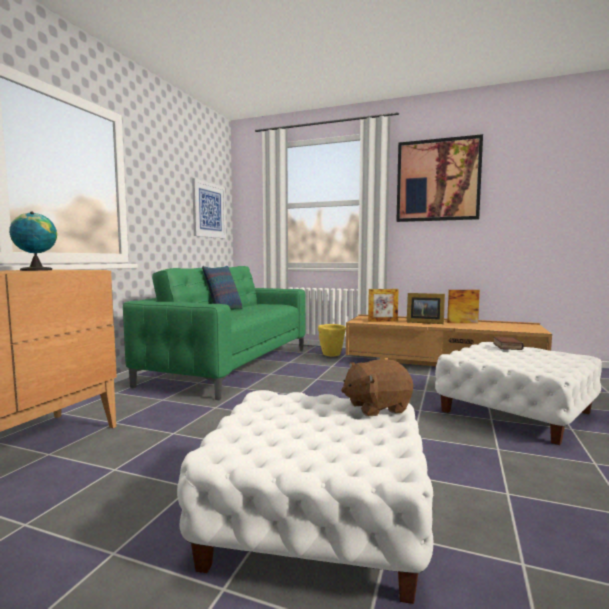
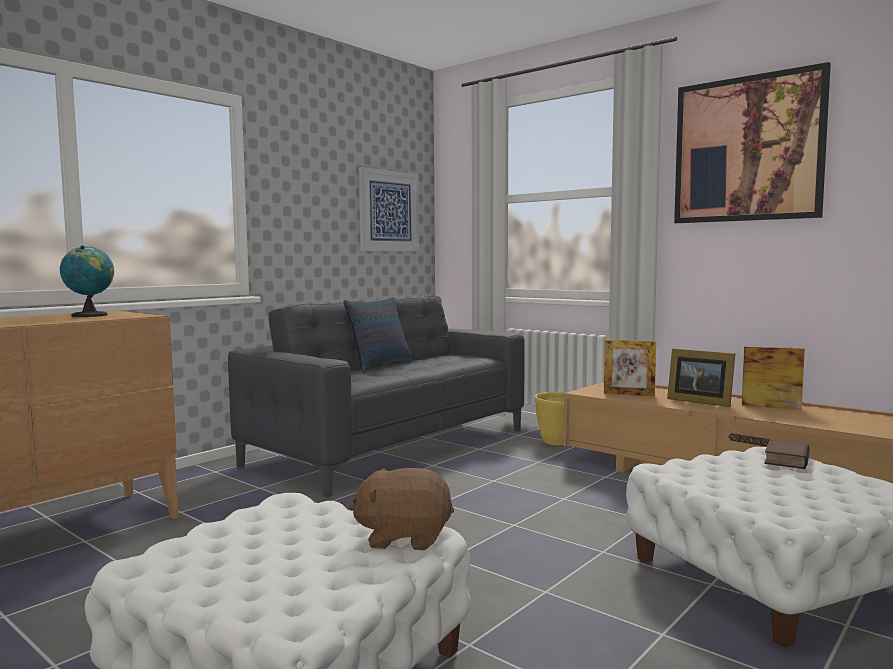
camera: 20 degrees right, 0 degrees up
green sofa [123,266,306,400] -> grey sofa [228,296,525,497]

